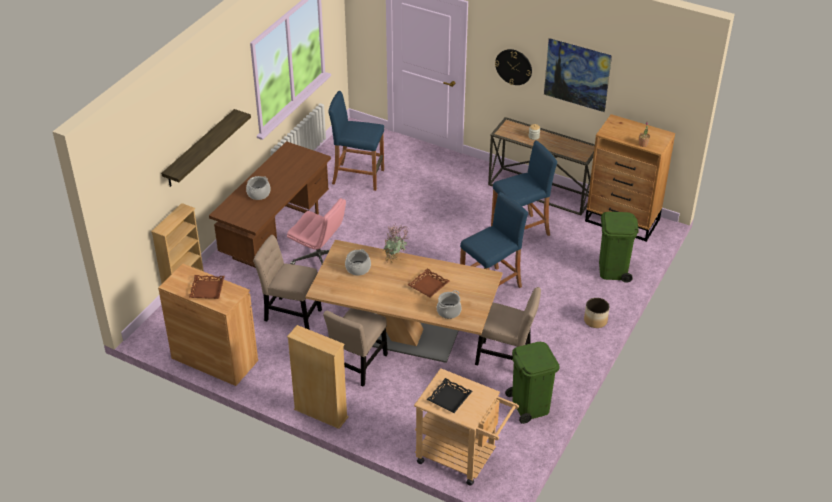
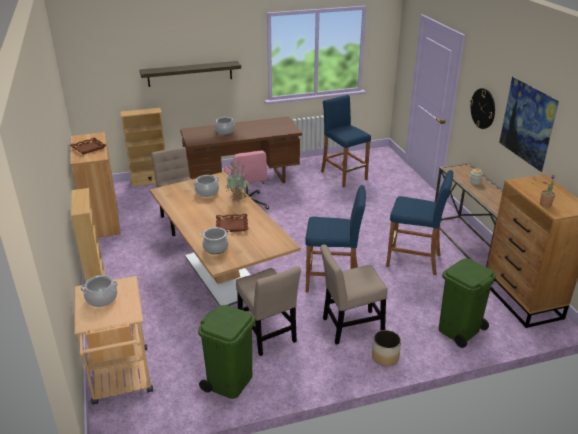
camera: 45 degrees right, 10 degrees down
beige chair [323,308,388,387] -> beige chair moved to [320,244,388,345]
black tray [427,378,472,413] -> cooking pot [81,275,118,307]

